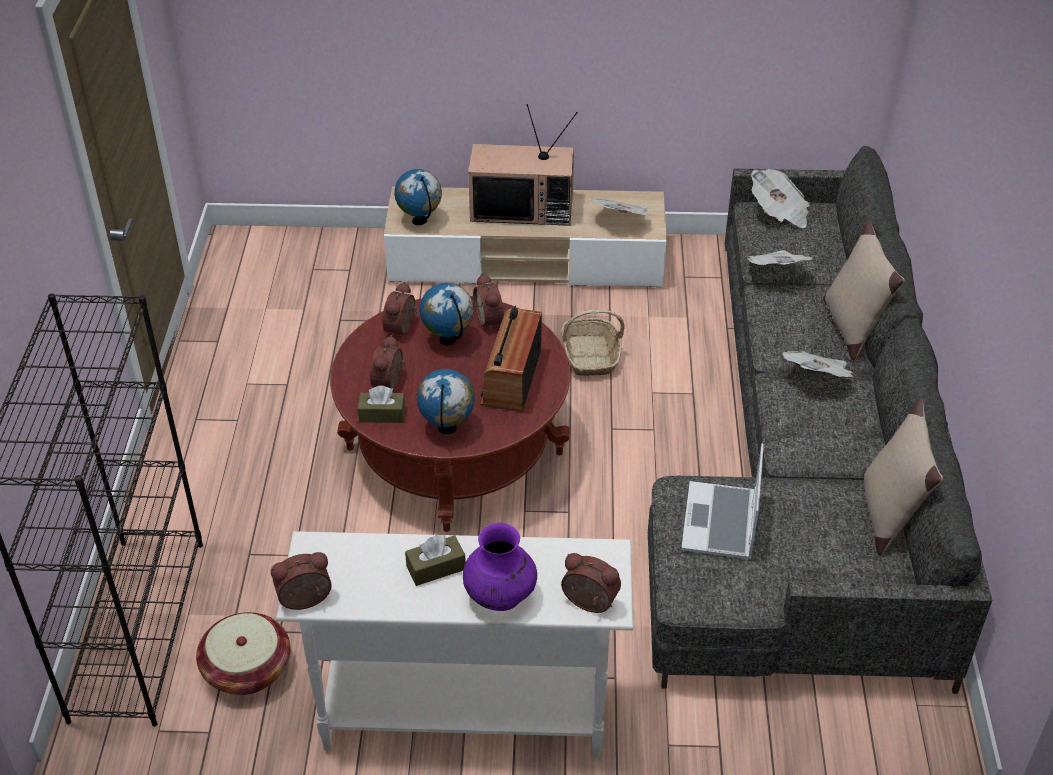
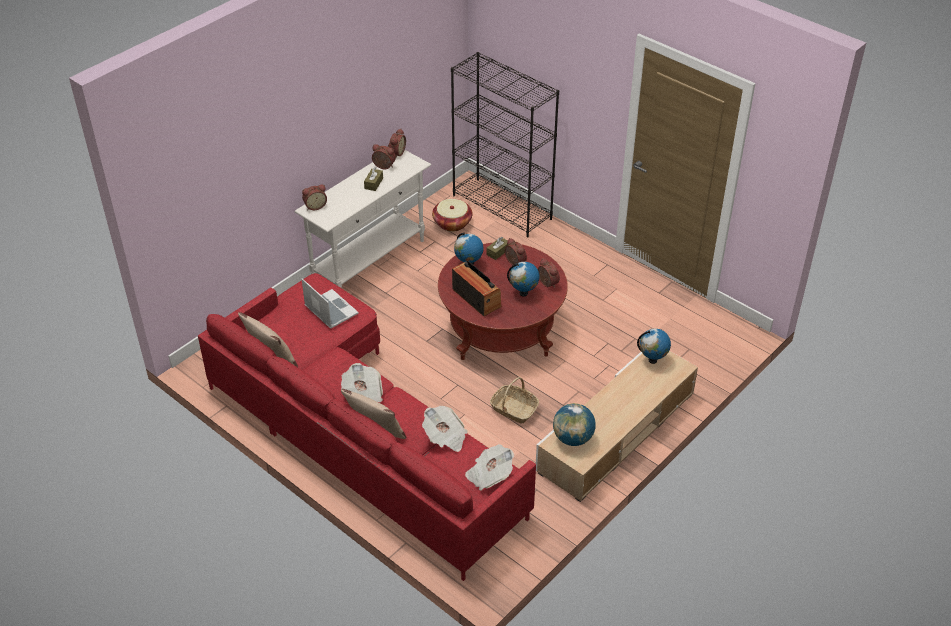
camera: 130 degrees right, 0 degrees up
purple vase [463,523,537,611] -> none
television [468,104,578,226] -> none
alarm clock [473,274,504,331] -> alarm clock moved to [372,144,396,169]
newspaper [591,199,651,216] -> globe [553,403,596,446]
grey sofa [648,146,992,694] -> red sofa [198,273,536,581]

